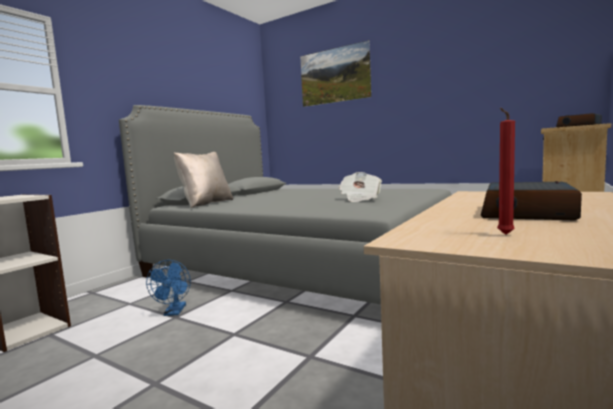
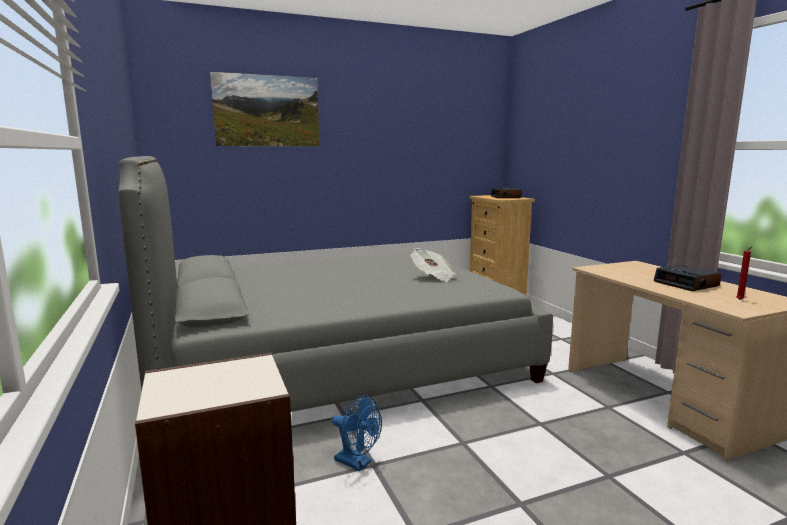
camera: 55 degrees left, 5 degrees up
beige pillow [174,152,233,208] -> none

